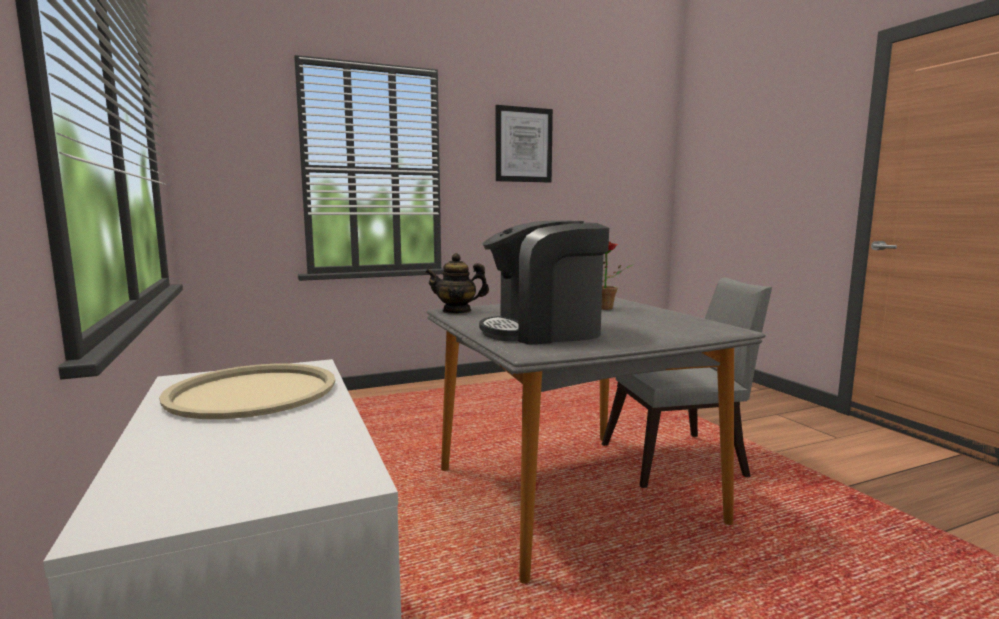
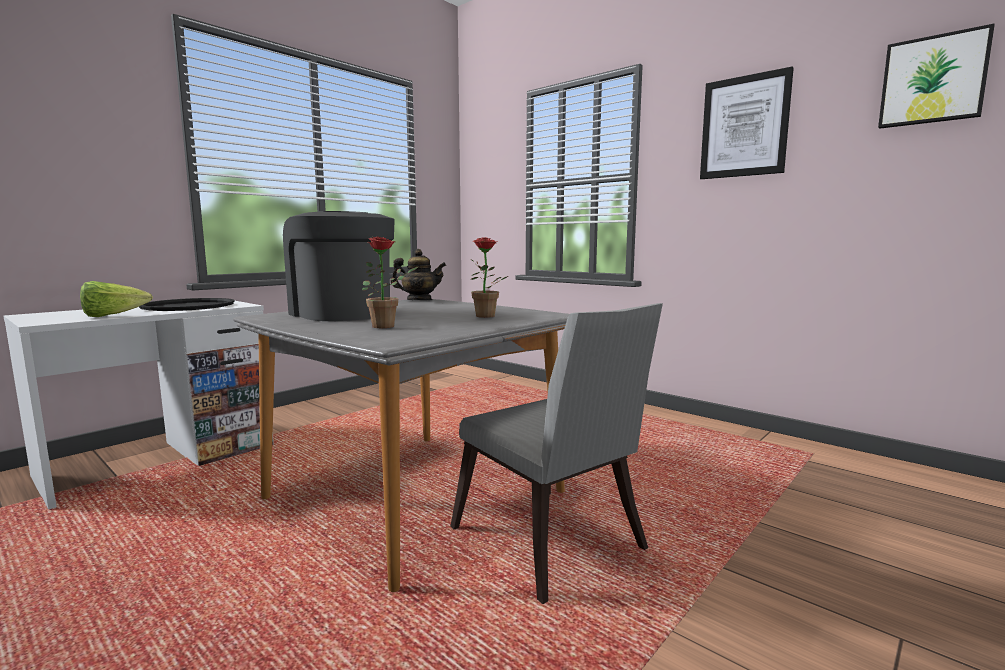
camera: 65 degrees right, 0 degrees up
beige tray [159,364,335,419] -> black tray [139,298,234,311]
teapot [425,253,489,314] -> teapot turned 120 degrees clockwise [391,249,446,300]
none -> lettuce [80,281,153,317]
none -> potted plant [362,236,418,328]
none -> picture [878,23,995,129]

